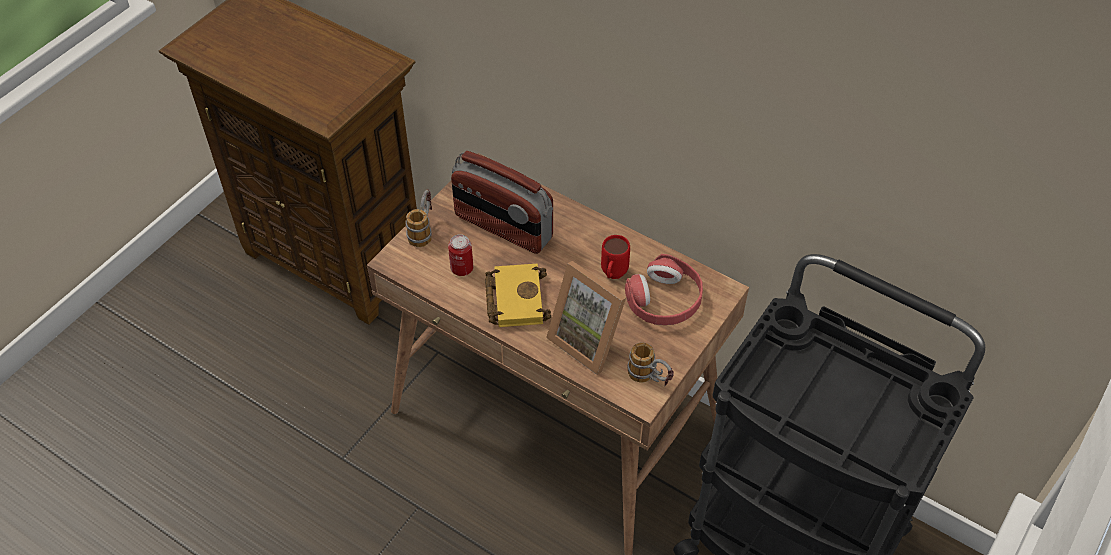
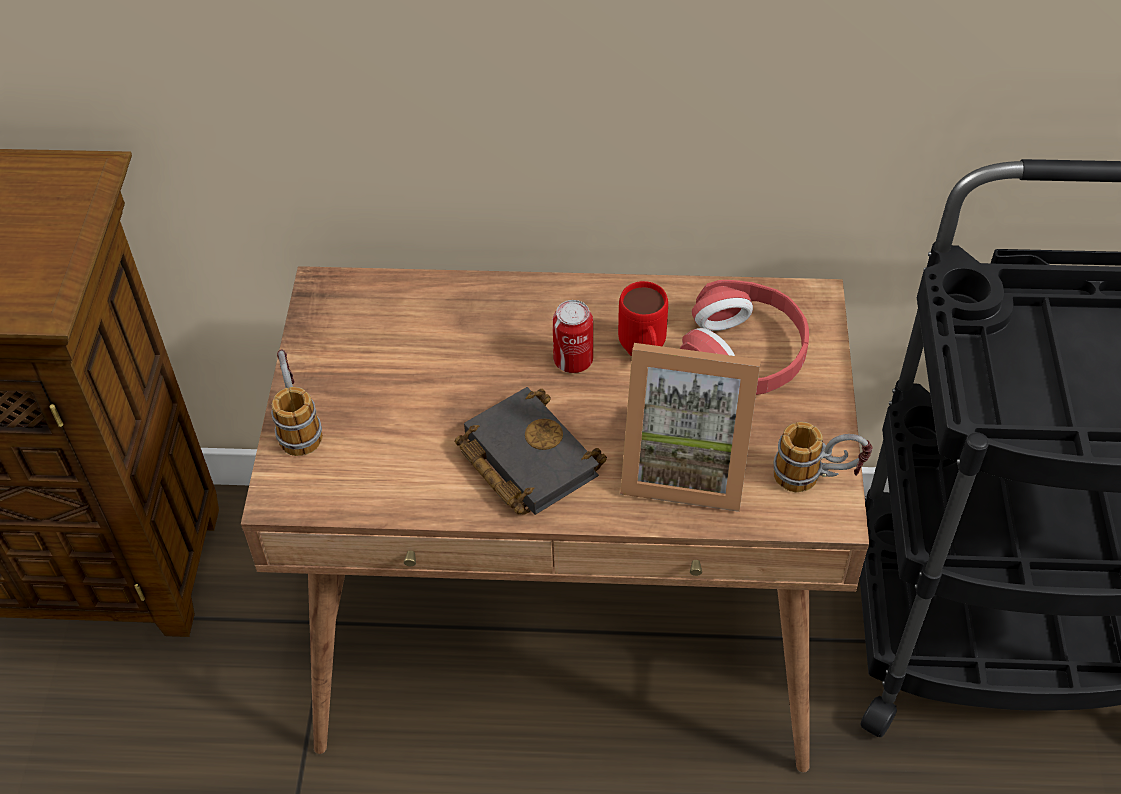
camera: 30 degrees left, 0 degrees up
can [448,234,473,276] -> can moved to [553,300,593,373]
radio [451,151,553,254] -> none
yellow book [485,264,551,327] -> black book [454,387,607,515]

